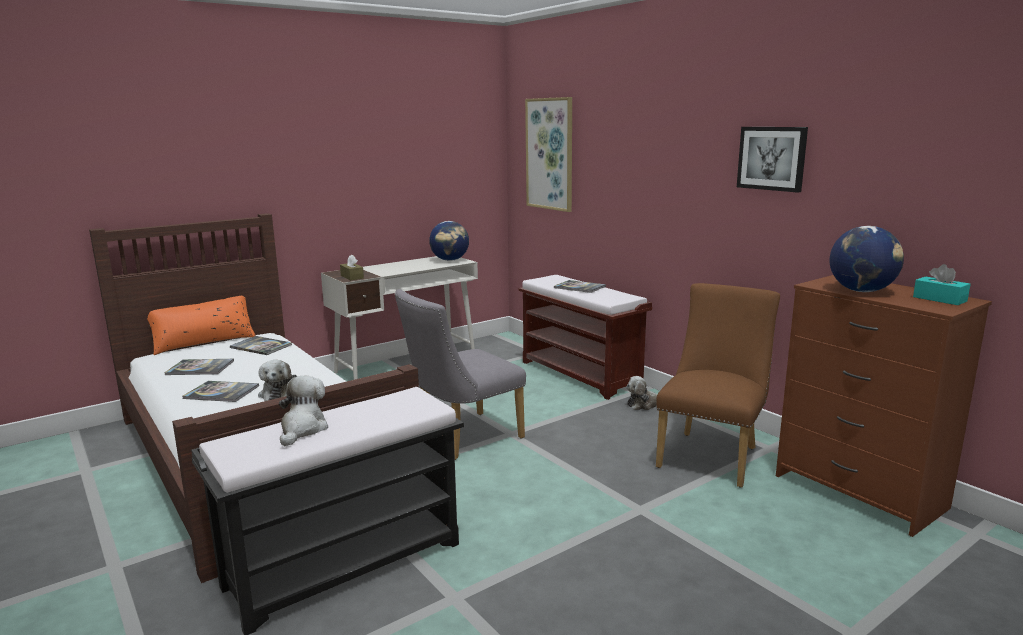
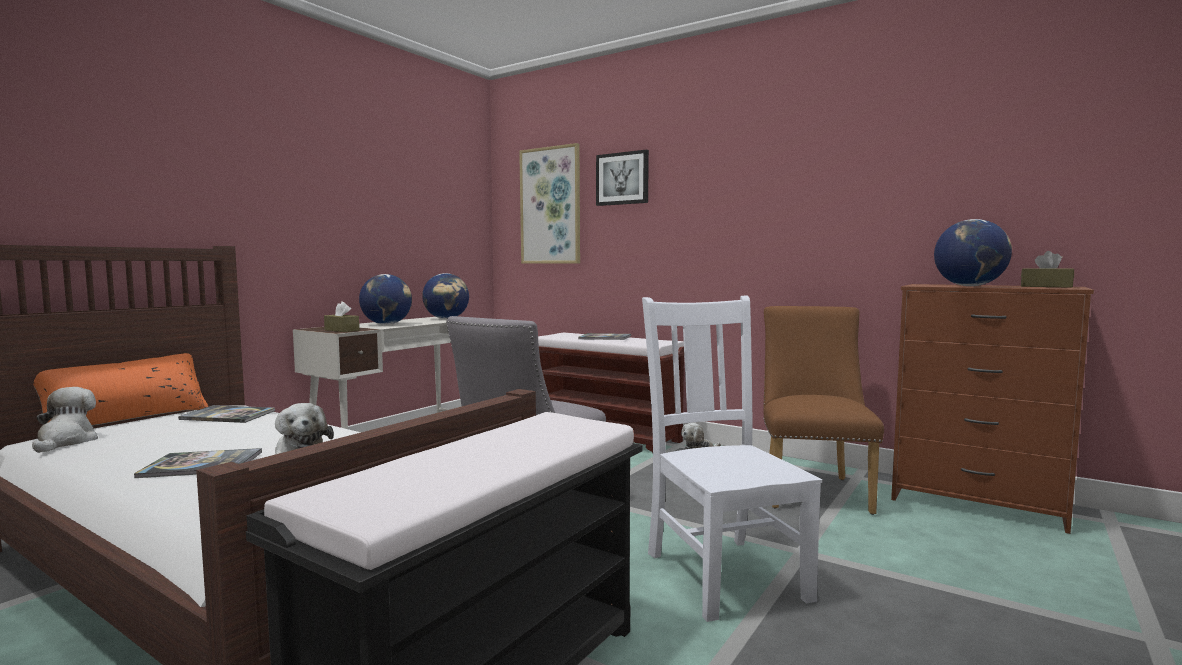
camera: 20 degrees left, 10 degrees down
book [165,359,234,375] -> none
plush toy [279,376,328,446] -> plush toy moved to [32,387,98,453]
picture [737,127,808,193] -> picture moved to [596,150,649,206]
turquoise tissue box [913,264,971,305] -> brown tissue box [1021,251,1074,288]
none -> globe [359,274,412,325]
none -> white chair [642,296,822,622]

